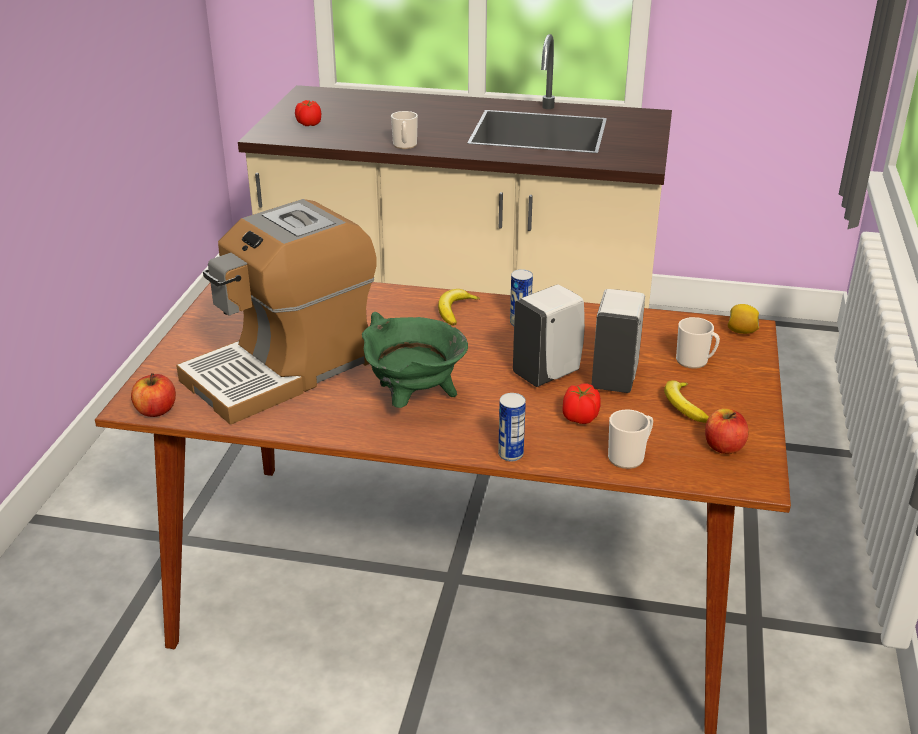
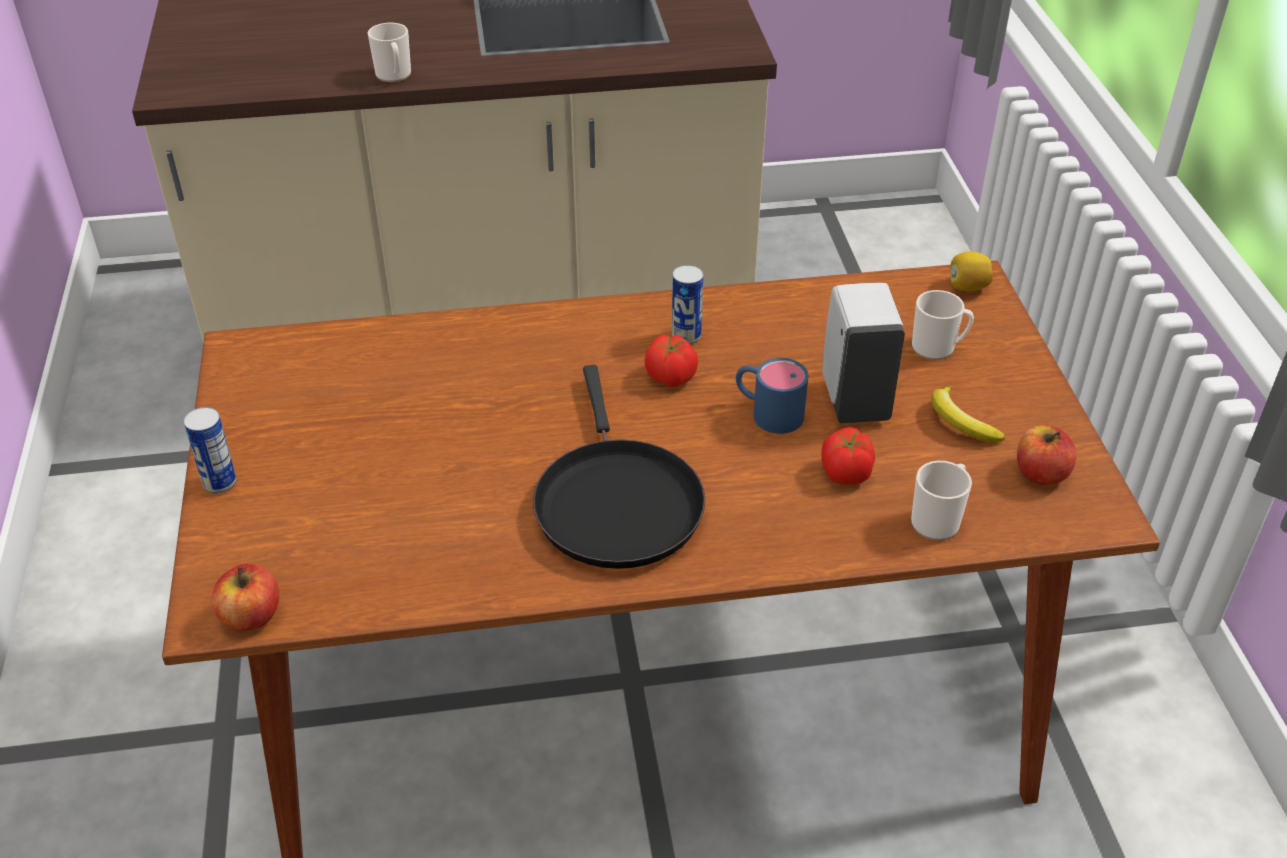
camera: 20 degrees left, 10 degrees up
coffee machine [176,199,377,425] -> none
tomato [295,100,321,126] -> tomato moved to [644,335,698,387]
green cooking pot [362,312,468,408] -> black frying pan [533,365,705,569]
banana [438,289,480,326] -> none
can [498,393,526,461] -> can moved to [184,407,237,494]
white soap dispenser [513,284,585,387] -> blue mug [736,358,808,434]

